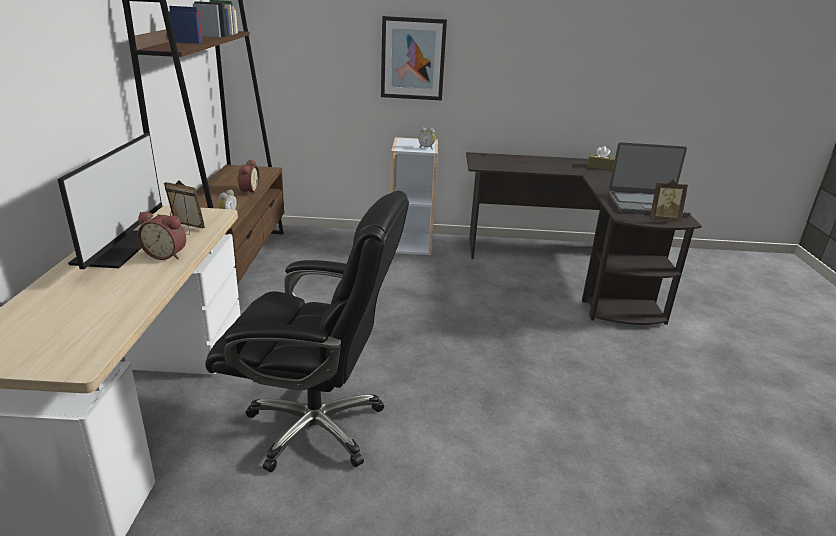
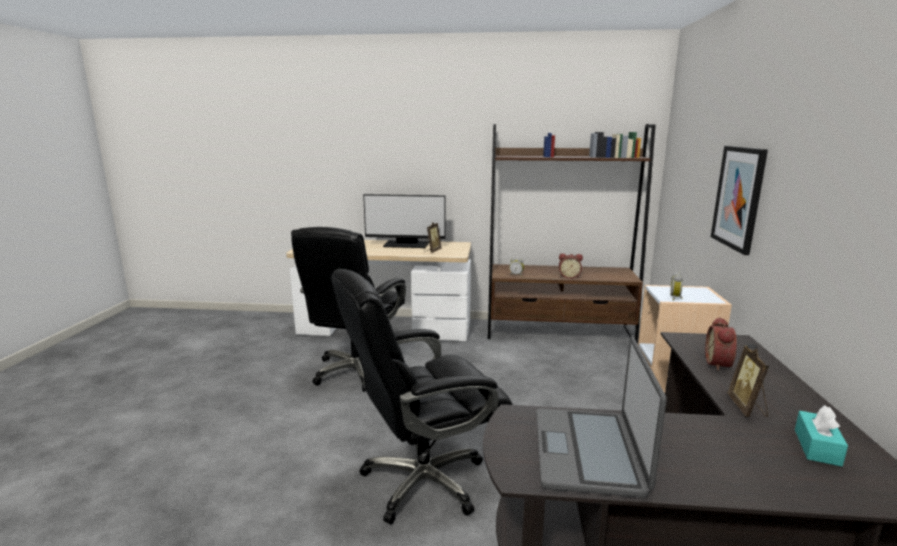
camera: 95 degrees right, 10 degrees down
alarm clock [137,212,186,260] -> alarm clock moved to [705,317,737,371]
brown tissue box [587,146,615,171] -> turquoise tissue box [795,405,848,467]
picture frame [649,179,688,222] -> picture frame moved to [728,345,769,417]
none -> black office chair [331,269,513,524]

